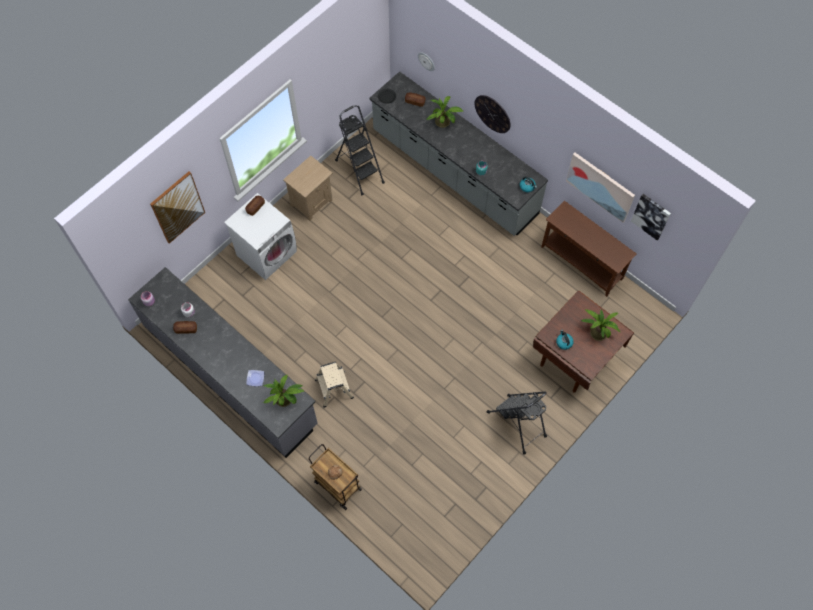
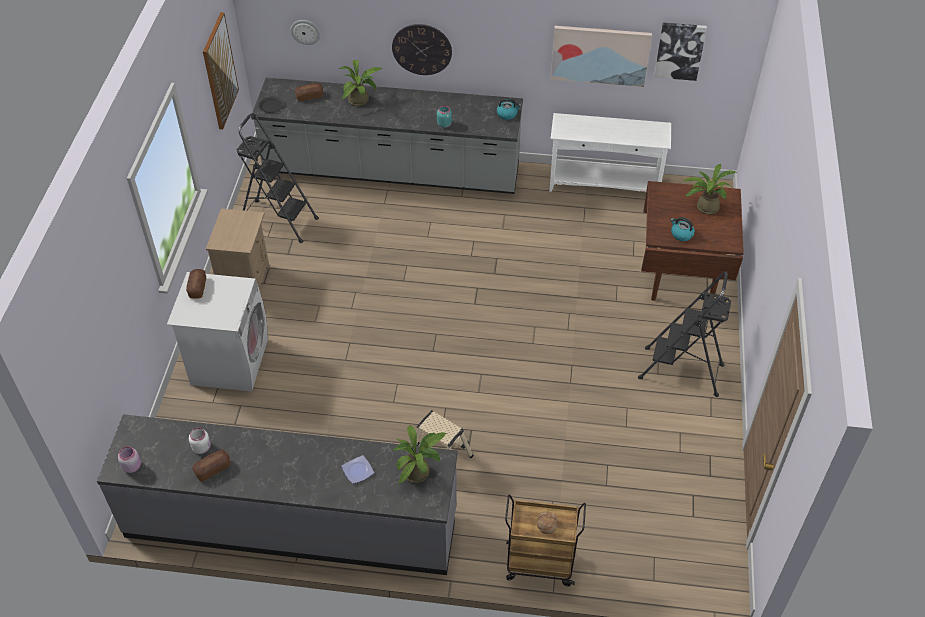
camera: 35 degrees left, 15 degrees down
picture [150,171,205,244] -> picture moved to [203,12,239,130]
brown console table [541,201,637,297] -> white console table [549,113,671,192]

